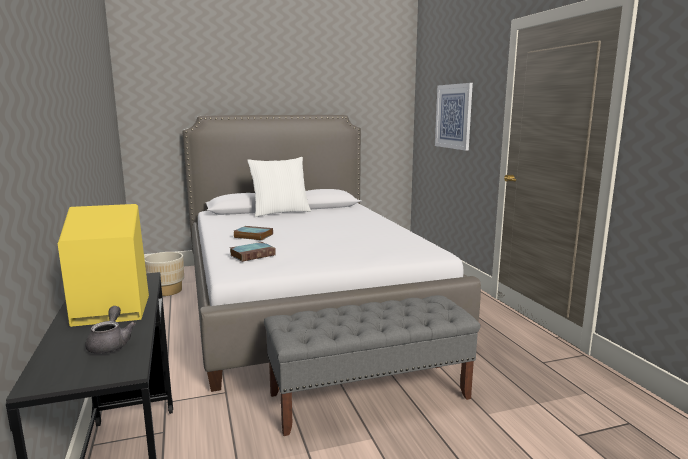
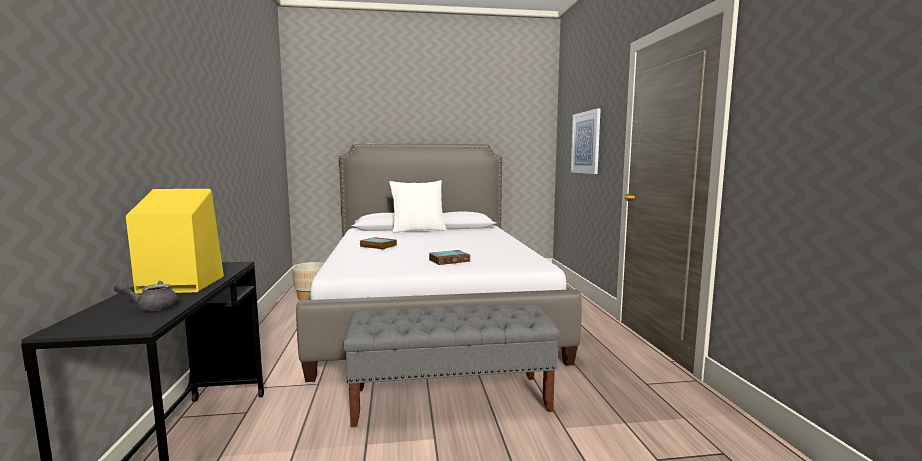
camera: 10 degrees right, 5 degrees down
grey teapot [85,306,136,354] -> grey teapot turned 105 degrees counterclockwise [114,281,178,311]
book [230,242,276,262] -> book moved to [429,250,470,265]

